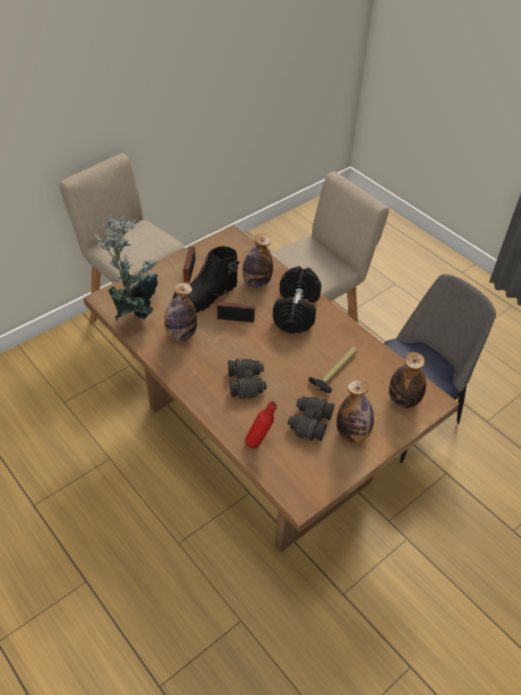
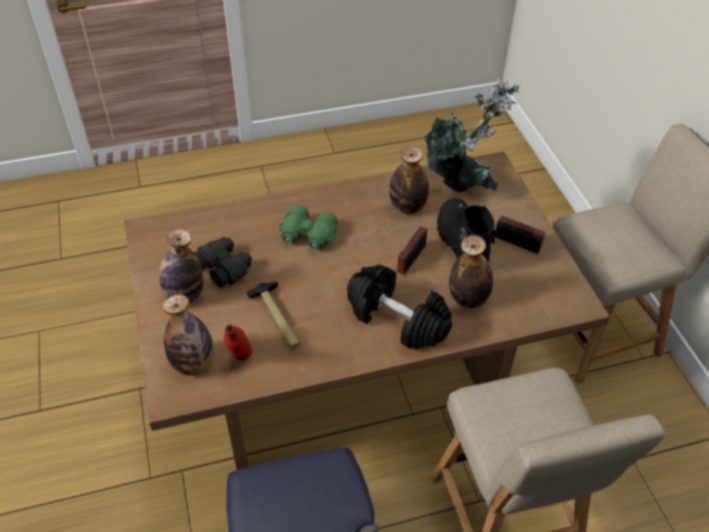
camera: 115 degrees right, 0 degrees up
black binoculars [228,359,267,399] -> green binoculars [279,205,338,250]
red bottle [245,401,277,449] -> red bottle moved to [224,325,252,361]

